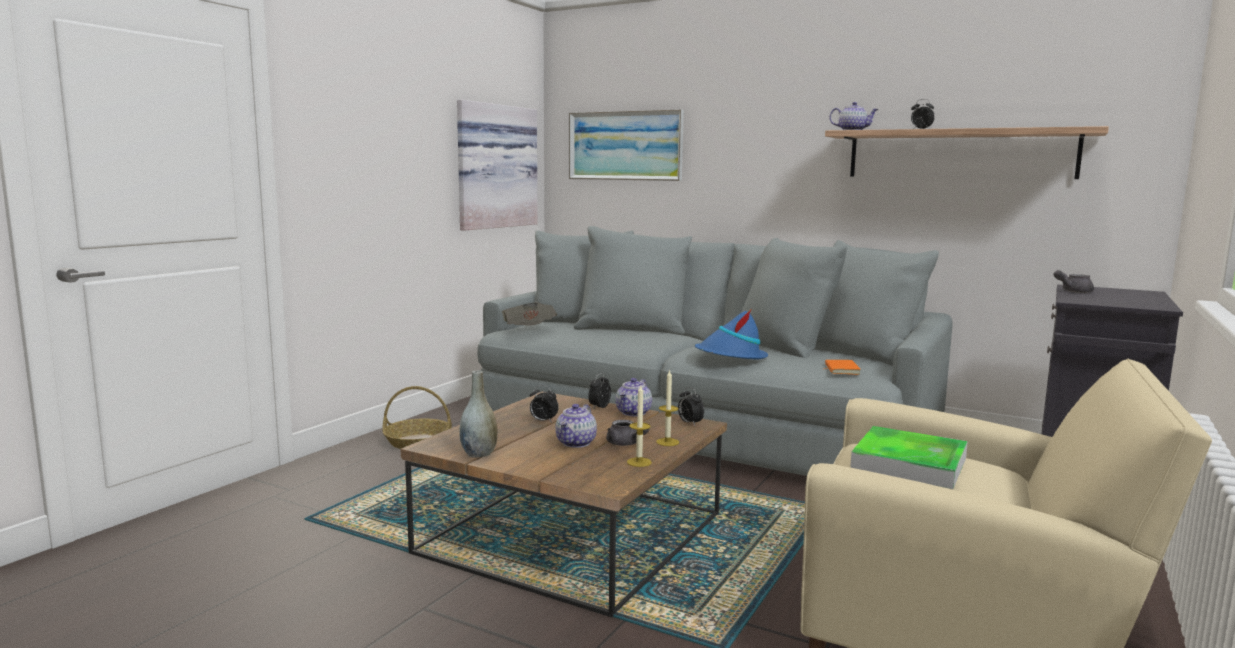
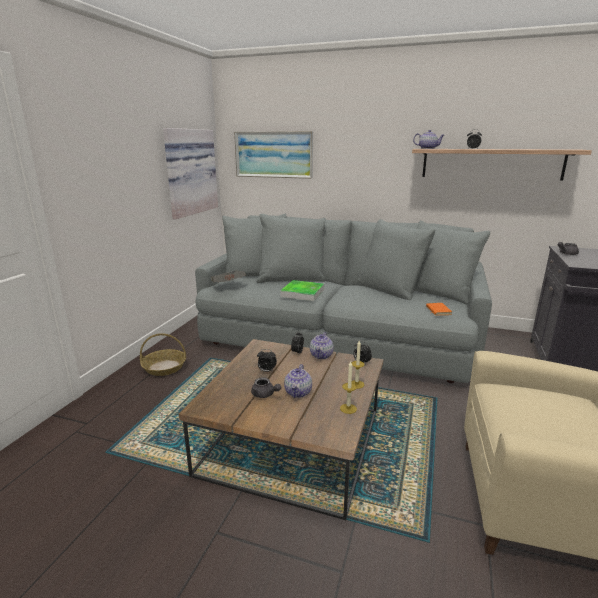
camera: 10 degrees left, 10 degrees up
grey vase [459,371,498,458] -> none
grey teapot [606,420,649,446] -> grey teapot moved to [251,377,281,398]
blue hat [695,309,768,359] -> none
tray [850,426,968,489] -> tray moved to [280,280,324,301]

